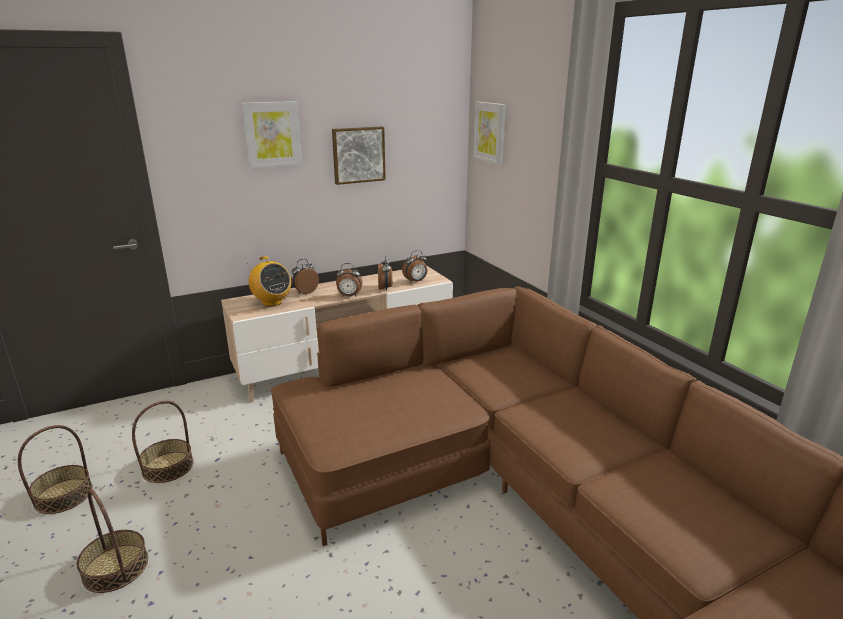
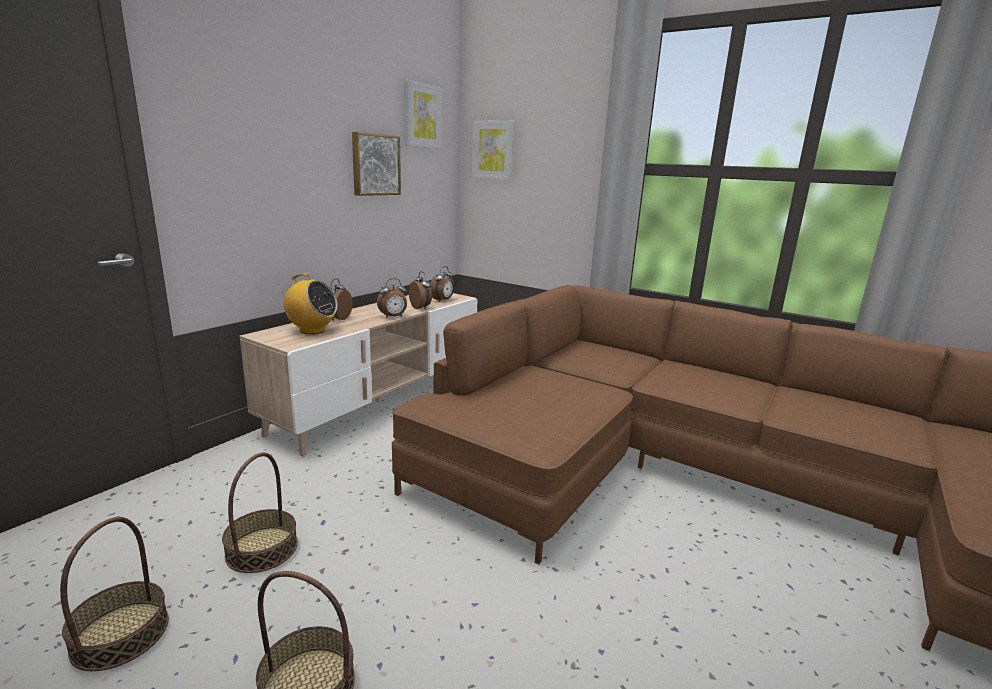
camera: 30 degrees left, 5 degrees down
picture [241,101,302,169] -> picture moved to [405,80,442,149]

